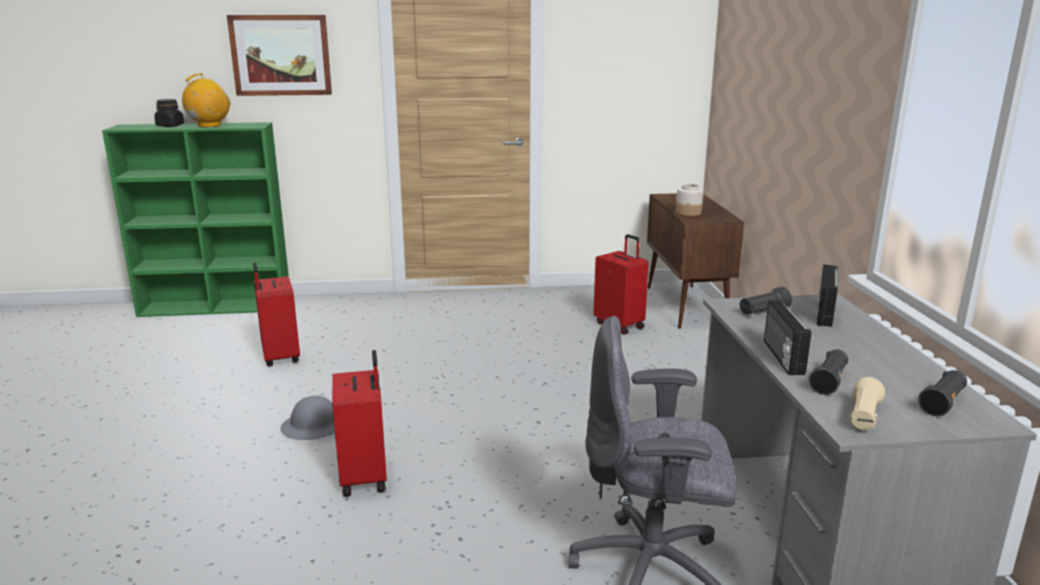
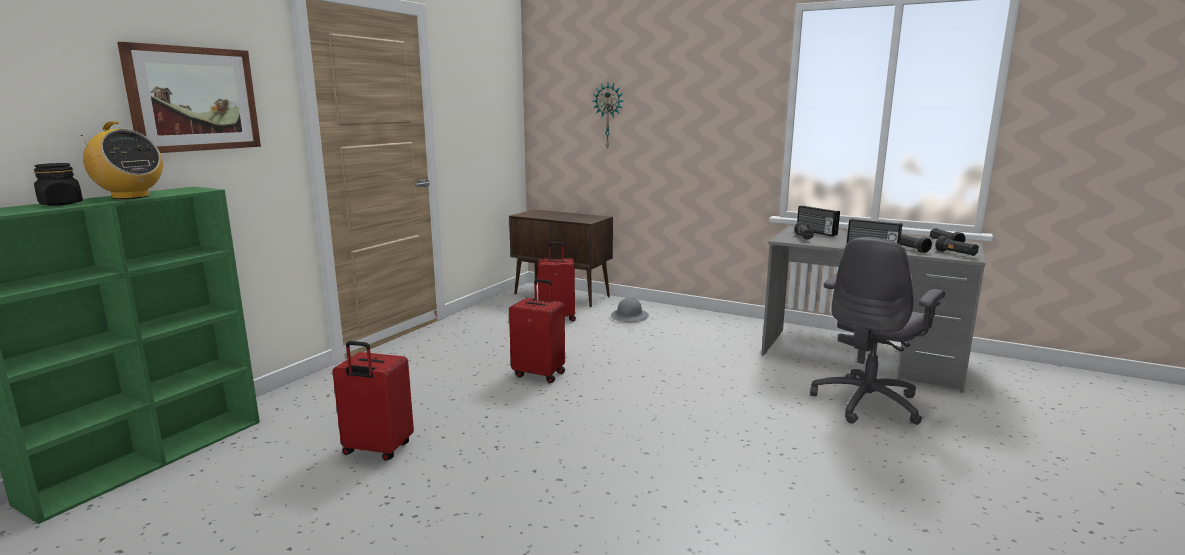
camera: 55 degrees left, 5 degrees down
radio [182,73,231,128] -> radio turned 135 degrees clockwise [81,121,163,199]
grey hard hat [280,396,335,440] -> grey hard hat moved to [611,297,649,322]
red suitcase [332,350,387,497] -> red suitcase moved to [509,279,565,383]
jar [676,184,703,216] -> none
beige flashlight [850,377,885,430] -> black flashlight [935,236,979,256]
none -> wall clock [593,83,623,150]

